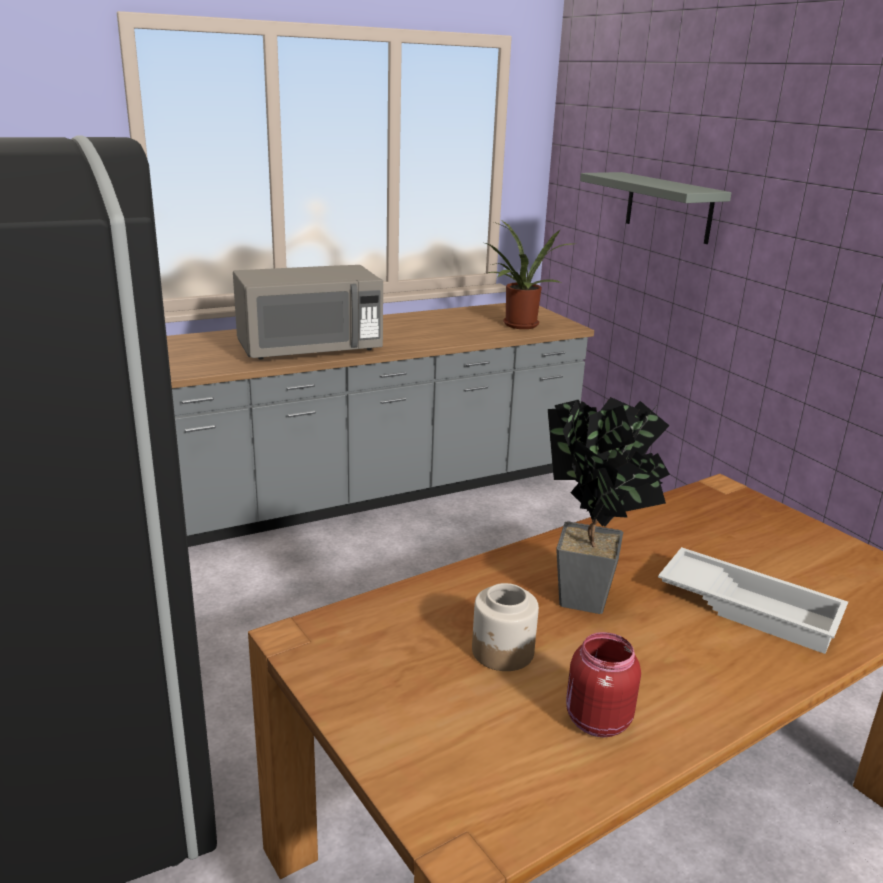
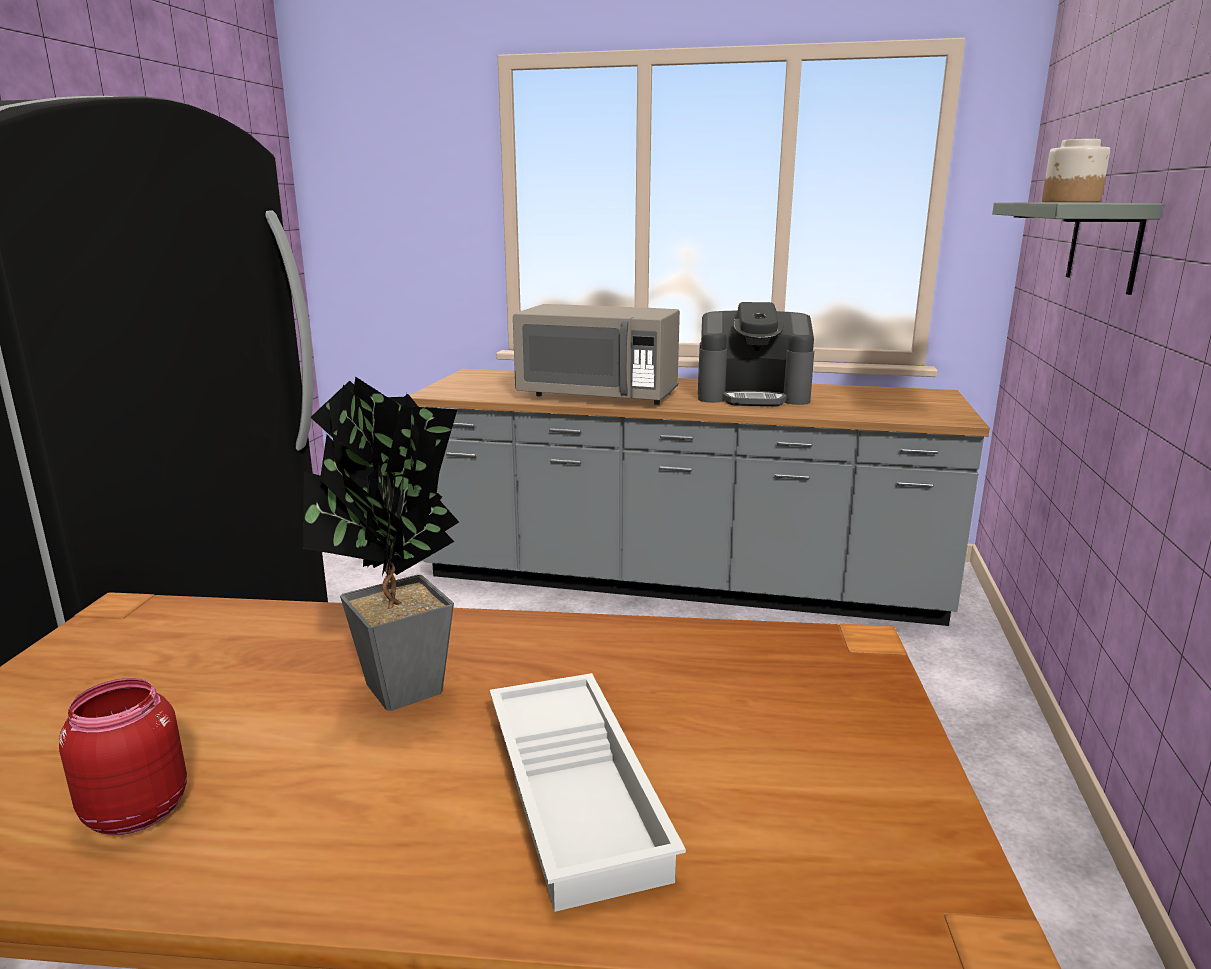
camera: 40 degrees right, 5 degrees down
jar [472,583,539,671] -> jar moved to [1042,139,1110,202]
potted plant [484,219,572,329] -> none
none -> coffee machine [698,302,814,406]

